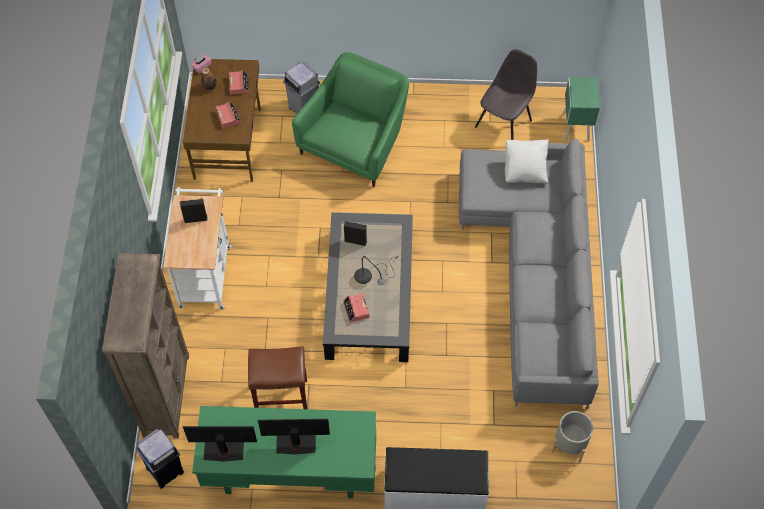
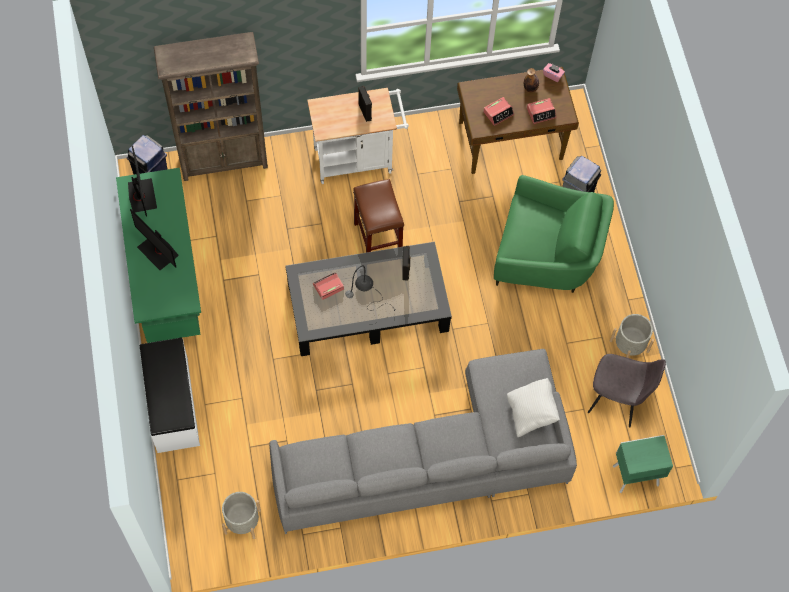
camera: 75 degrees right, 5 degrees up
brown stool [248,346,307,409] -> brown stool moved to [353,179,404,252]
monitor [258,419,330,455] -> monitor turned 150 degrees clockwise [130,209,179,270]
none -> grey planter [610,314,654,358]

